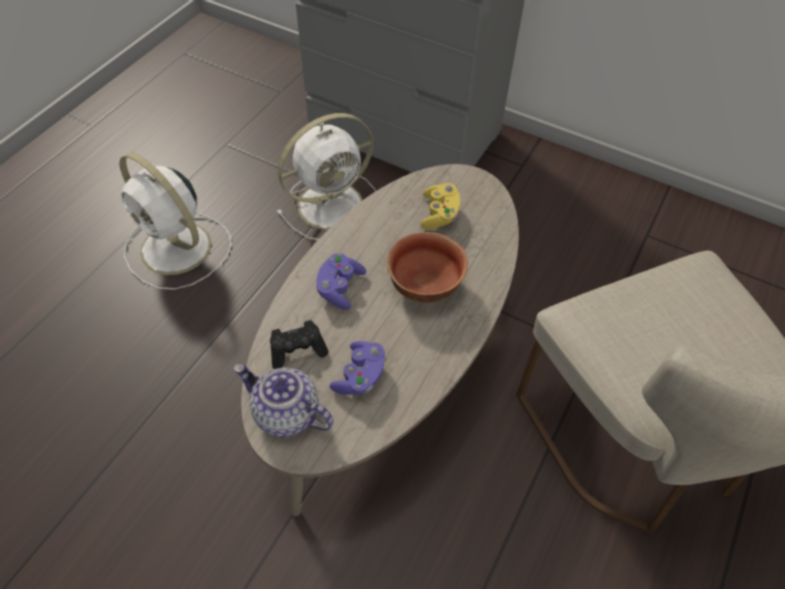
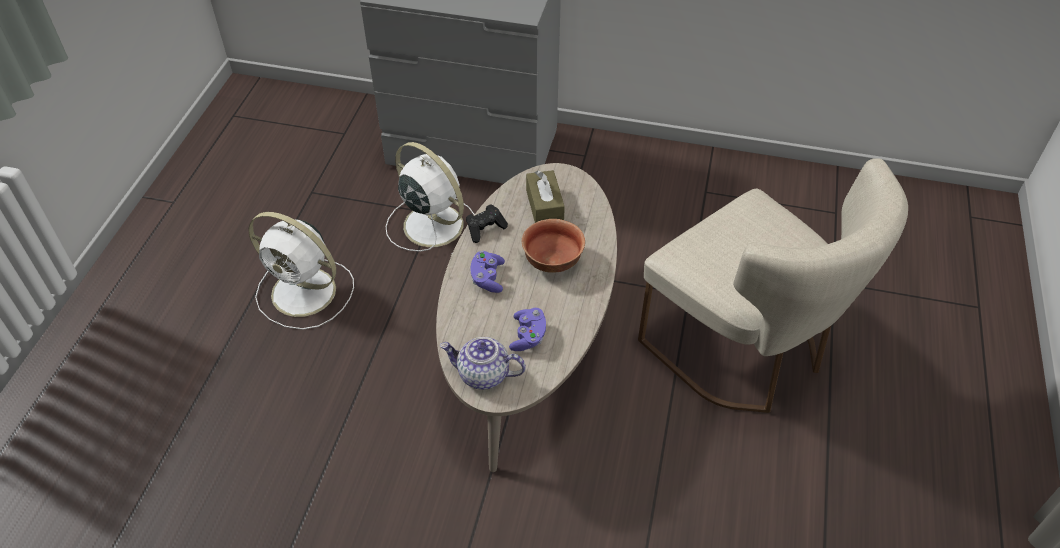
camera: 15 degrees left, 5 degrees down
black game controller [270,320,329,369] -> black game controller moved to [466,204,508,243]
white fan [277,113,376,240] -> white fan turned 90 degrees counterclockwise [386,142,475,252]
yellow game controller [420,183,460,229] -> brown tissue box [526,170,565,223]

